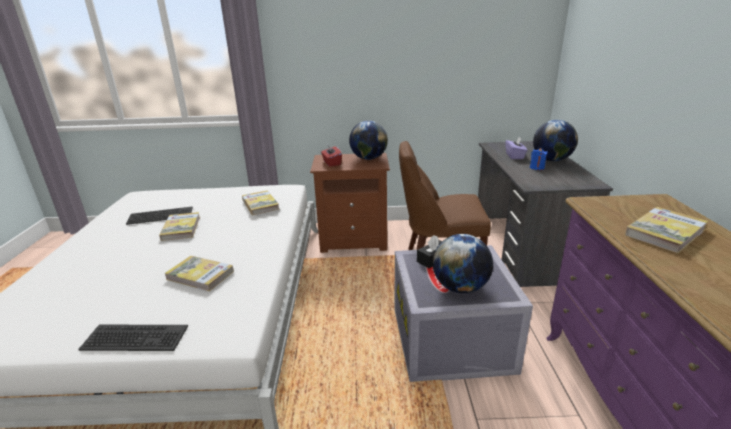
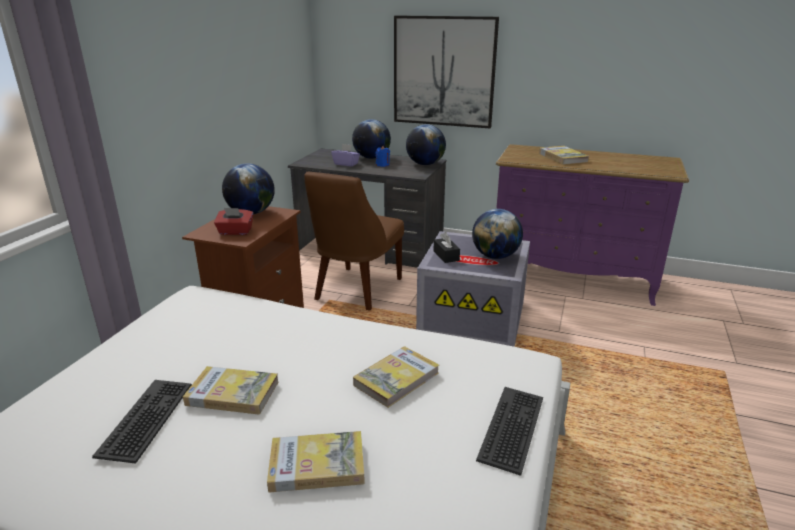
camera: 70 degrees left, 0 degrees up
book [242,190,279,215] -> book moved to [267,431,365,493]
none -> picture [394,16,499,128]
none -> globe [406,124,446,165]

